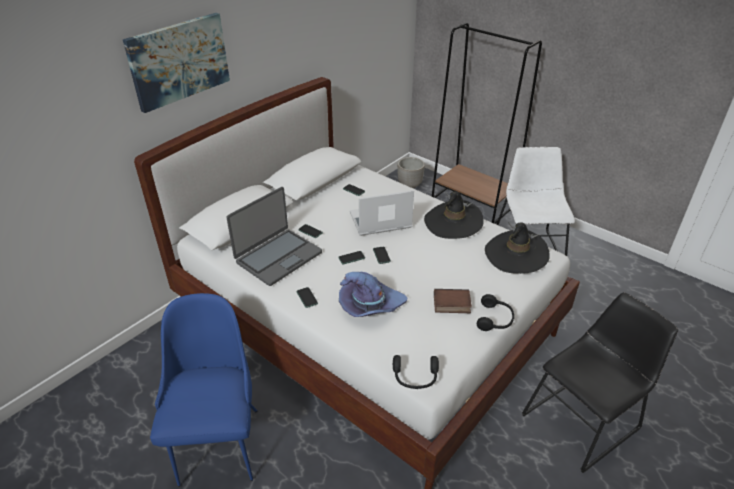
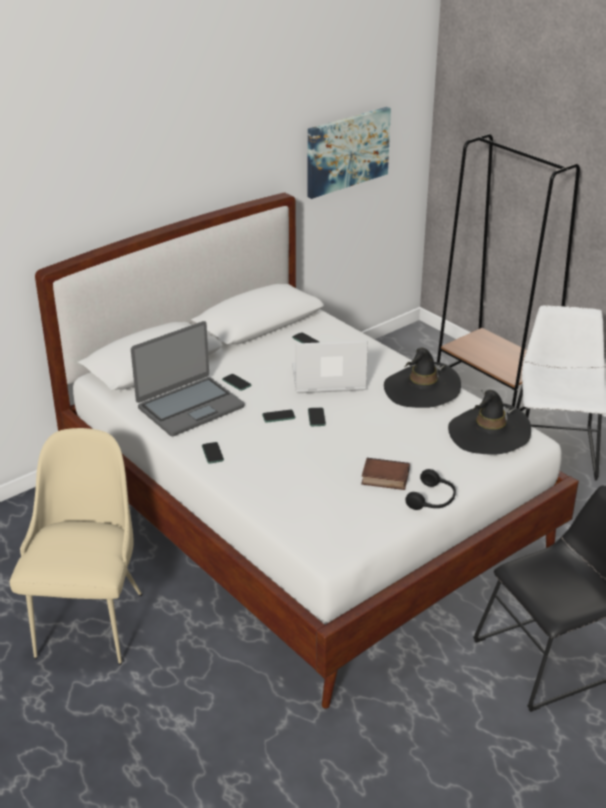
camera: 10 degrees right, 5 degrees down
picture [123,13,230,113] -> picture moved to [308,107,391,199]
blue chair [150,293,258,487] -> beige chair [10,428,142,665]
purple hat [339,272,408,317] -> none
black headphones [393,355,439,389] -> none
planter [397,157,425,188] -> none

